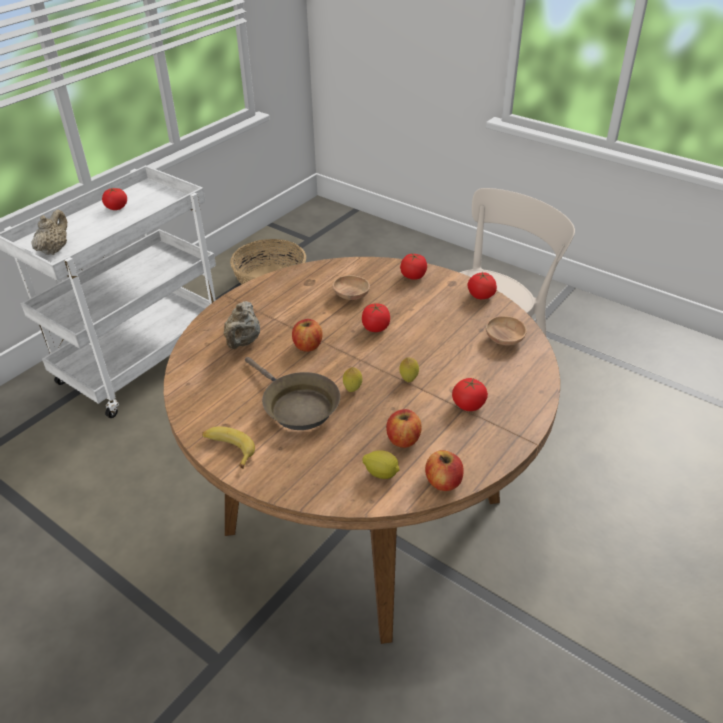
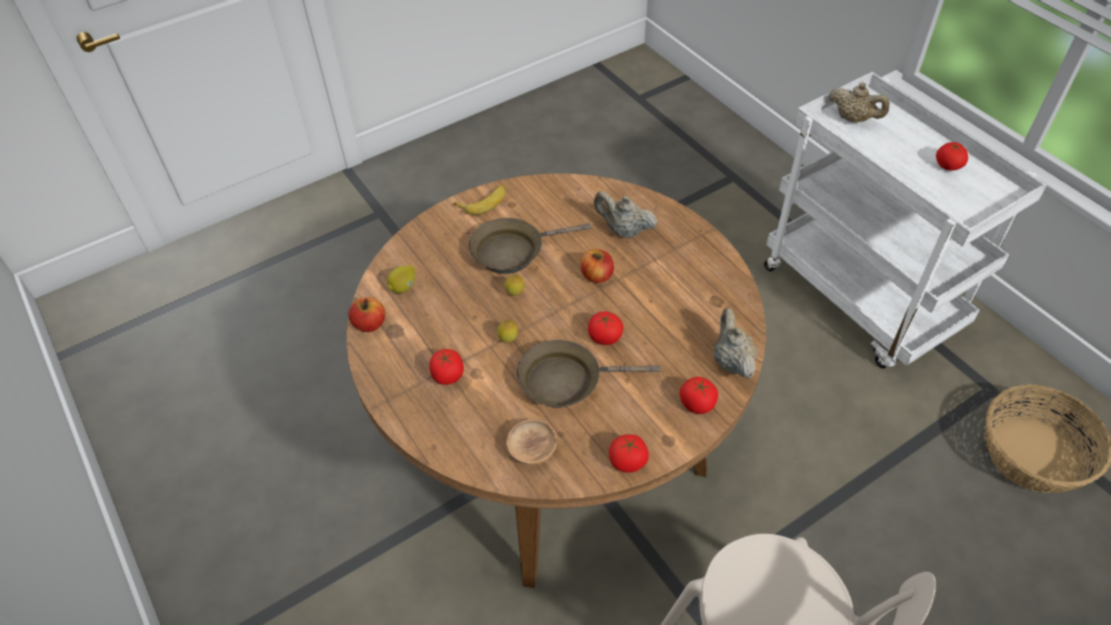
camera: 110 degrees right, 10 degrees up
brown bowl [332,275,370,300] -> none
apple [386,409,422,448] -> none
none -> brown frying pan [517,340,661,408]
none -> beige teapot [713,307,757,379]

